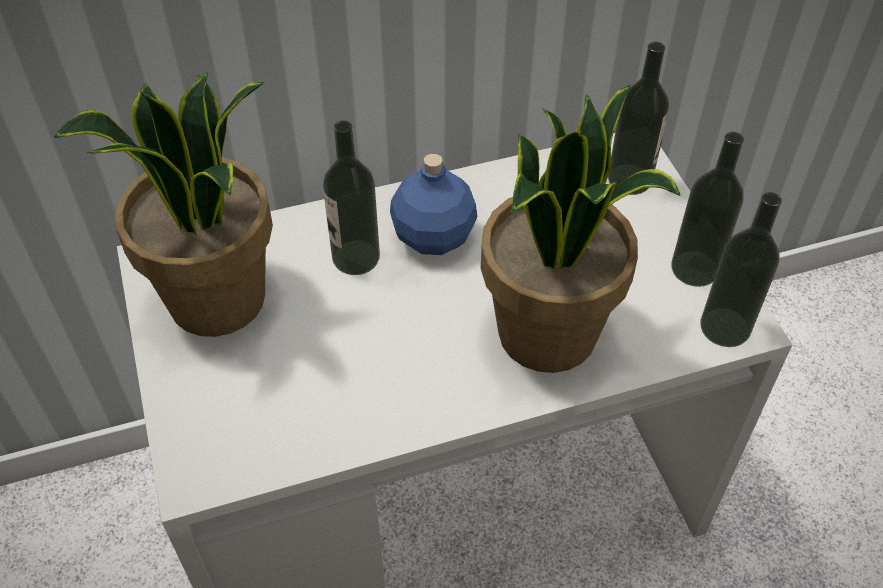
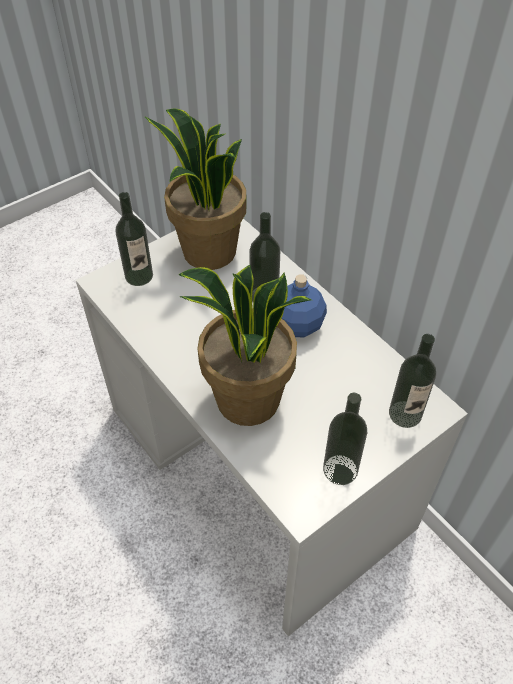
camera: 70 degrees right, 0 degrees up
bottle [700,192,782,347] -> bottle moved to [116,192,153,286]

